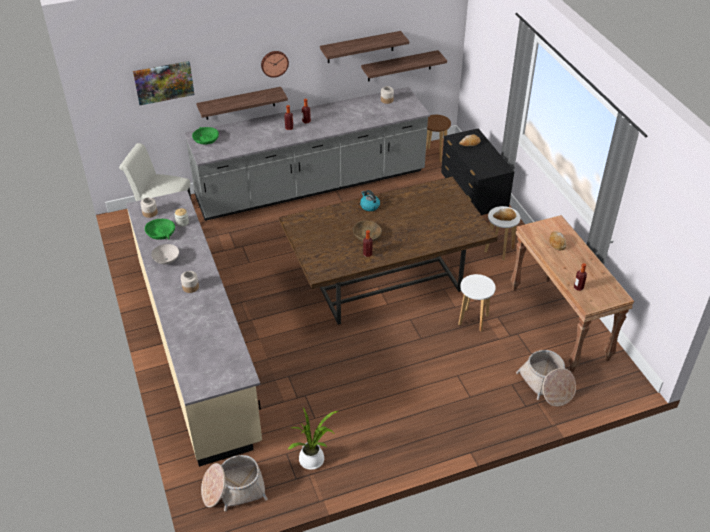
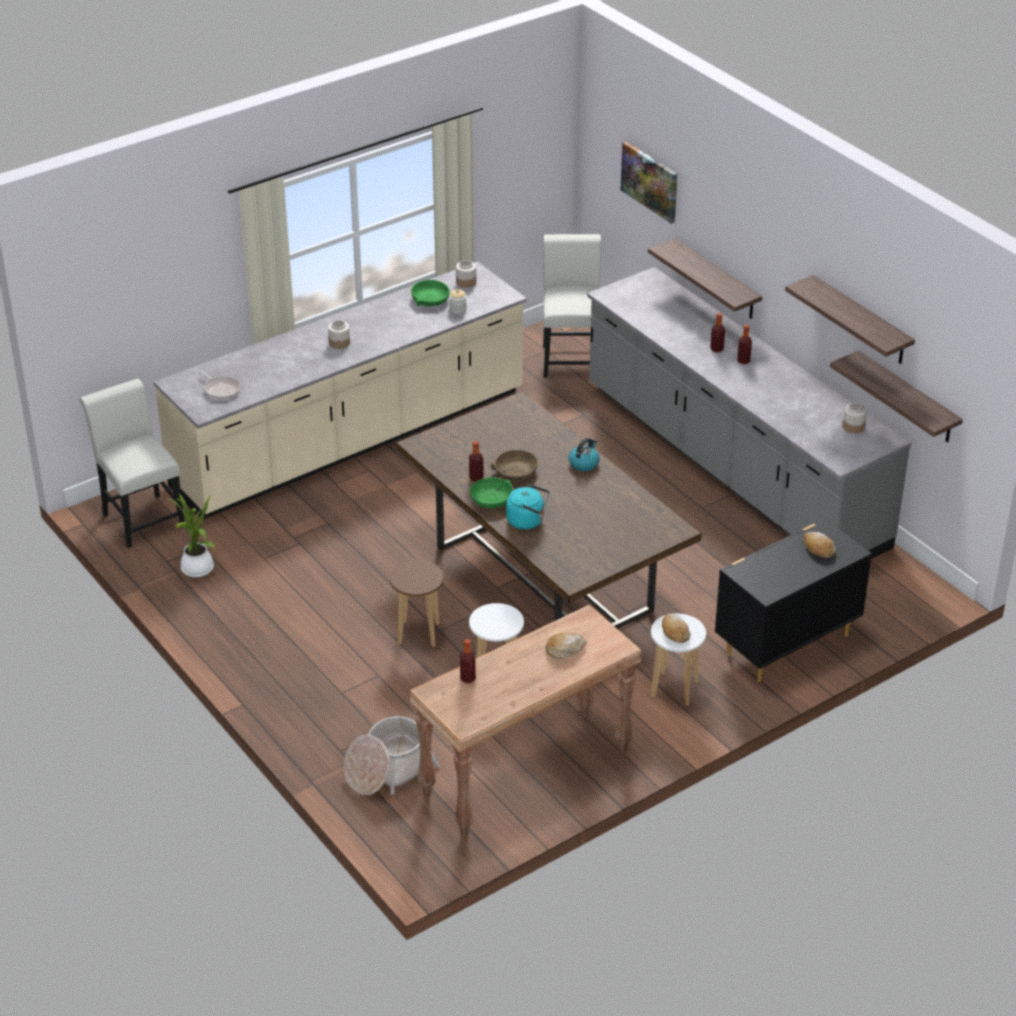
camera: 75 degrees right, 5 degrees down
white bowl [151,244,179,264] -> none
green bowl [192,127,219,144] -> green bowl moved to [470,477,513,509]
basket [201,455,268,511] -> white chair [80,379,185,548]
wall clock [261,51,289,78] -> none
brown stool [426,115,451,162] -> brown stool moved to [390,560,443,647]
none -> frying pan [199,370,241,399]
none -> turquoise kettle [506,484,550,530]

